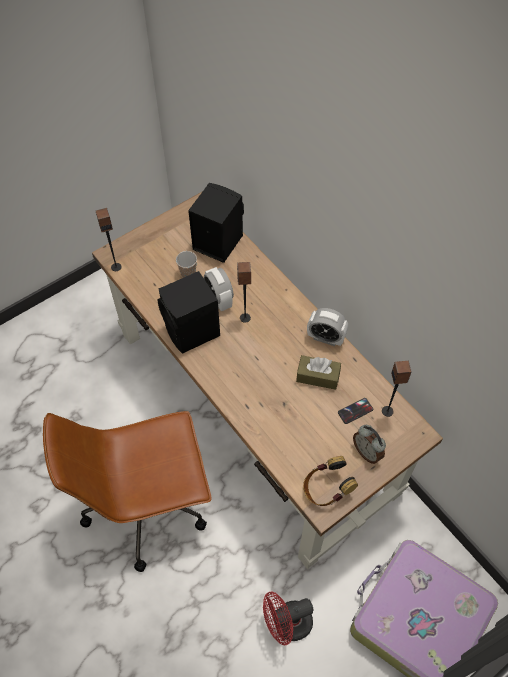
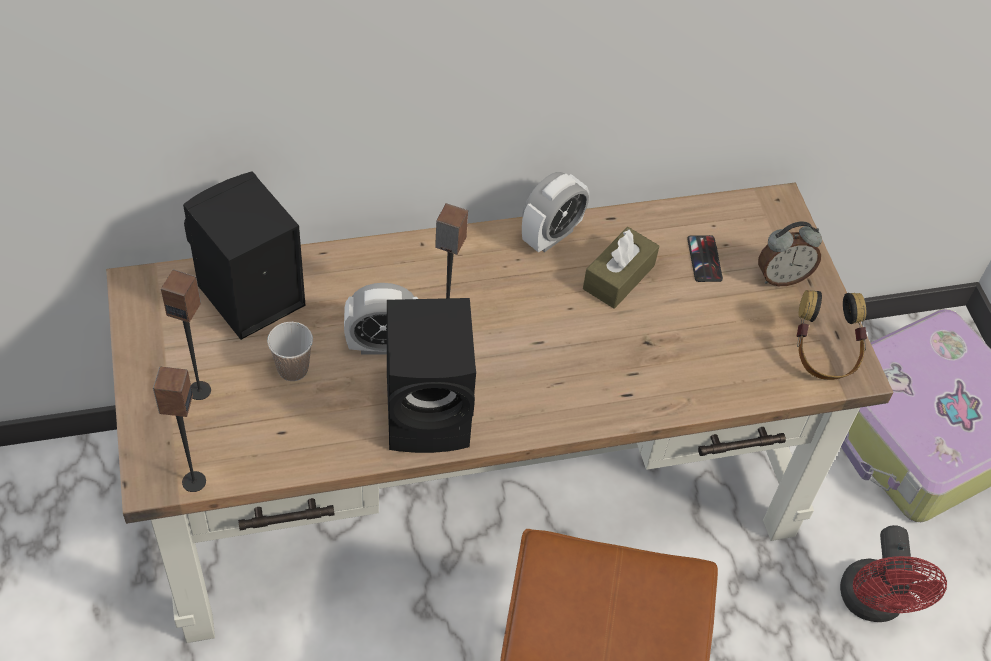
camera: 70 degrees left, 5 degrees down
speaker [382,361,412,417] -> speaker moved to [161,269,211,400]

